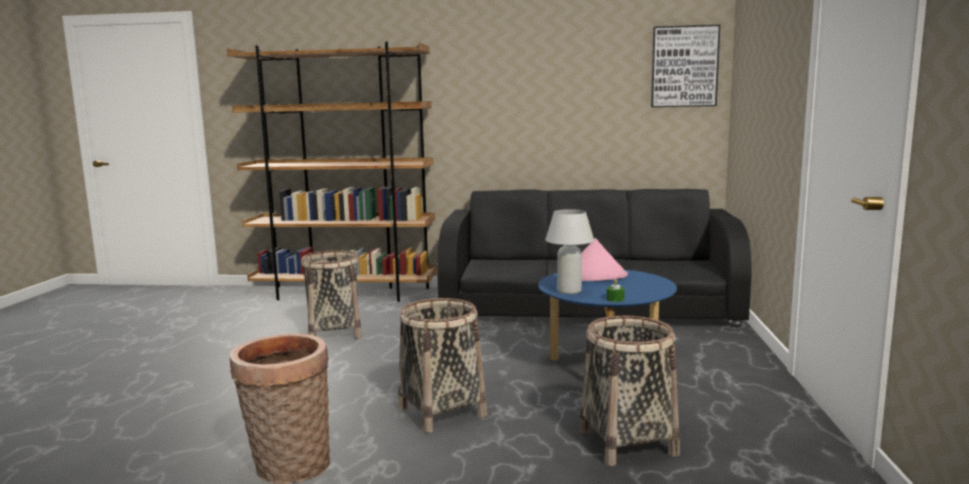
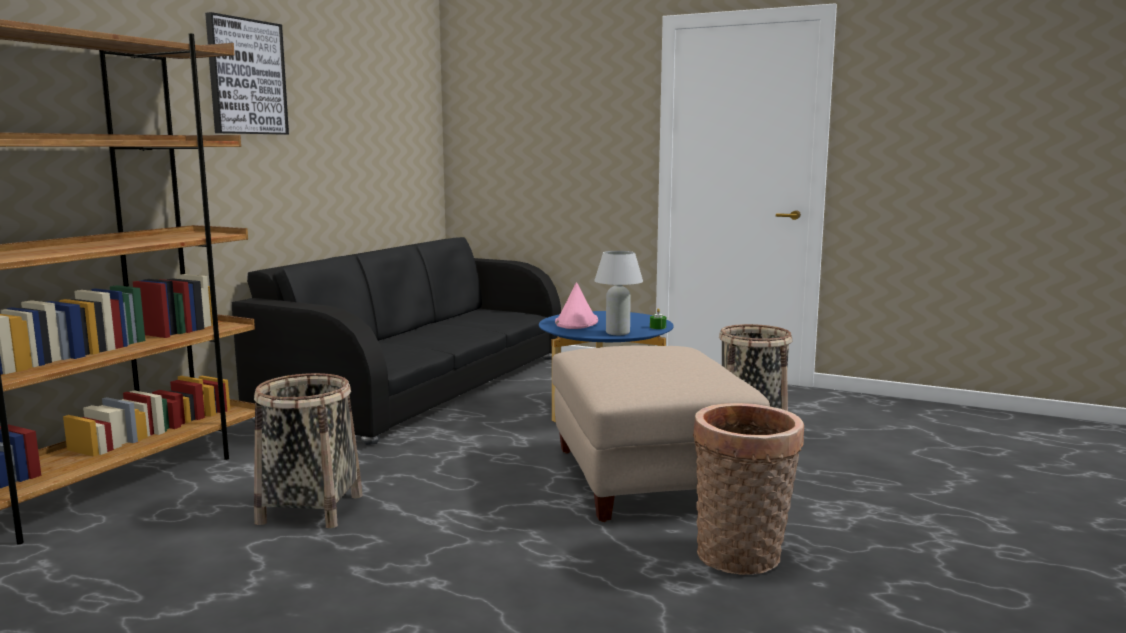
camera: 70 degrees left, 0 degrees up
basket [398,298,487,433] -> beige ottoman [552,345,770,522]
picture [651,25,720,107] -> picture moved to [205,12,289,135]

